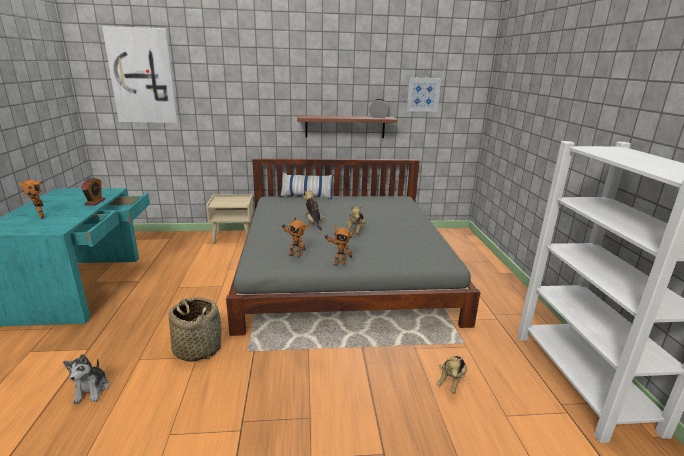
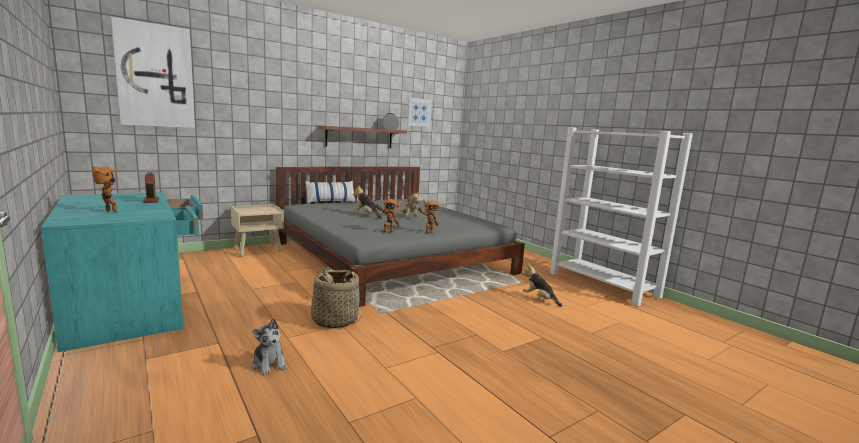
camera: 30 degrees left, 10 degrees down
plush toy [436,356,467,393] -> plush toy turned 135 degrees clockwise [521,263,562,307]

